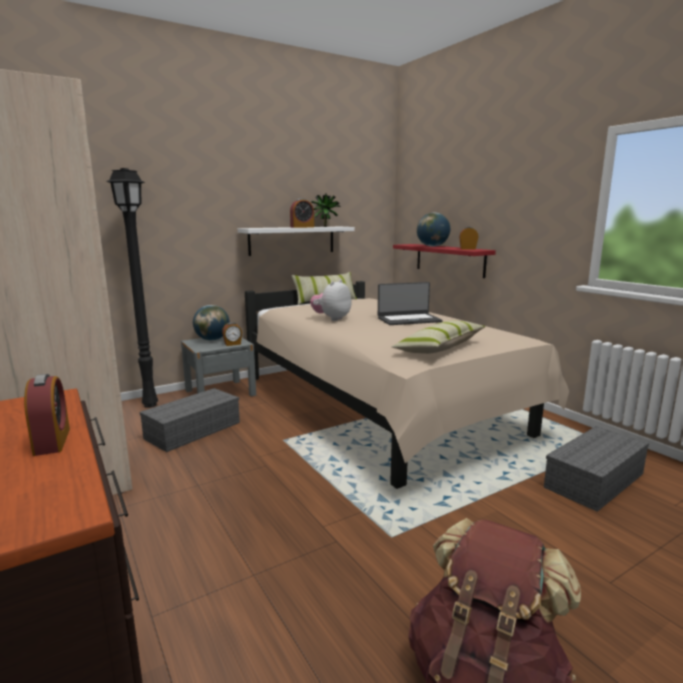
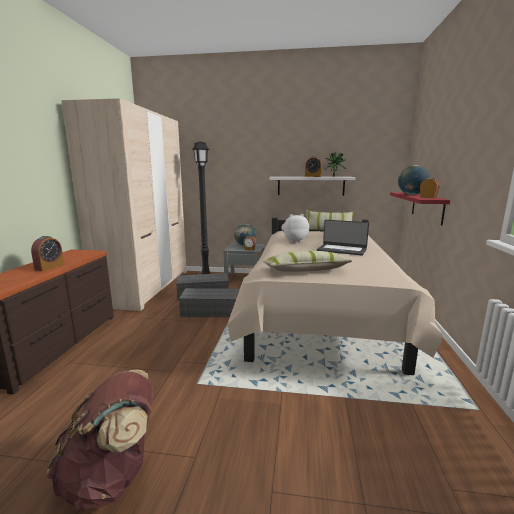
camera: 40 degrees right, 0 degrees up
grey storage box [544,426,649,512] -> grey storage box moved to [179,288,240,317]

